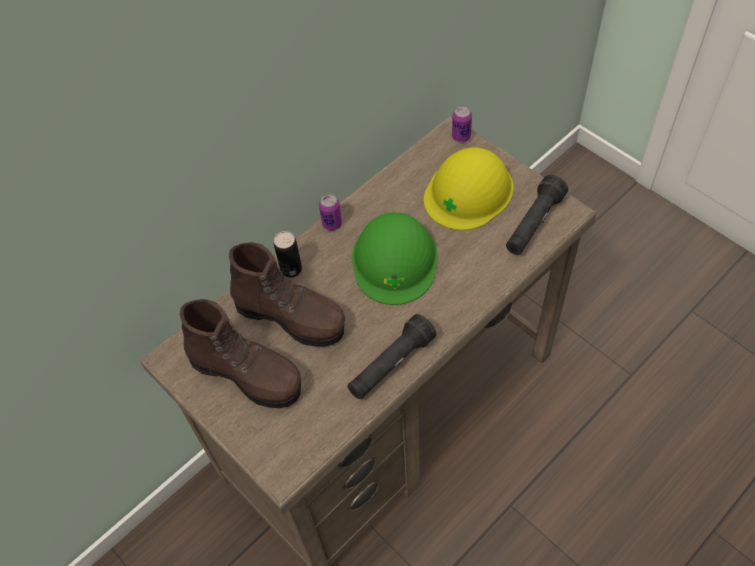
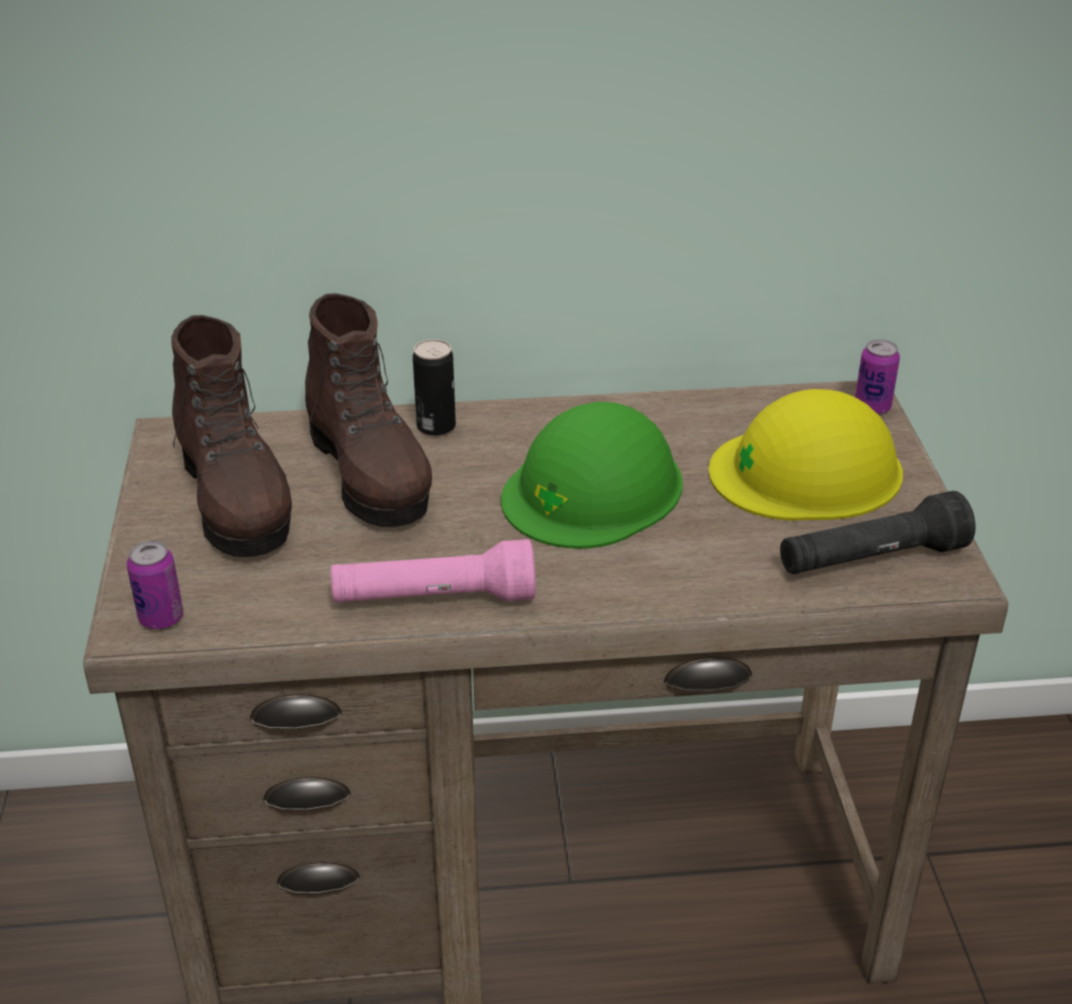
camera: 35 degrees right, 20 degrees down
can [319,194,342,231] -> can moved to [127,541,183,629]
black flashlight [348,314,436,399] -> pink flashlight [331,539,536,602]

